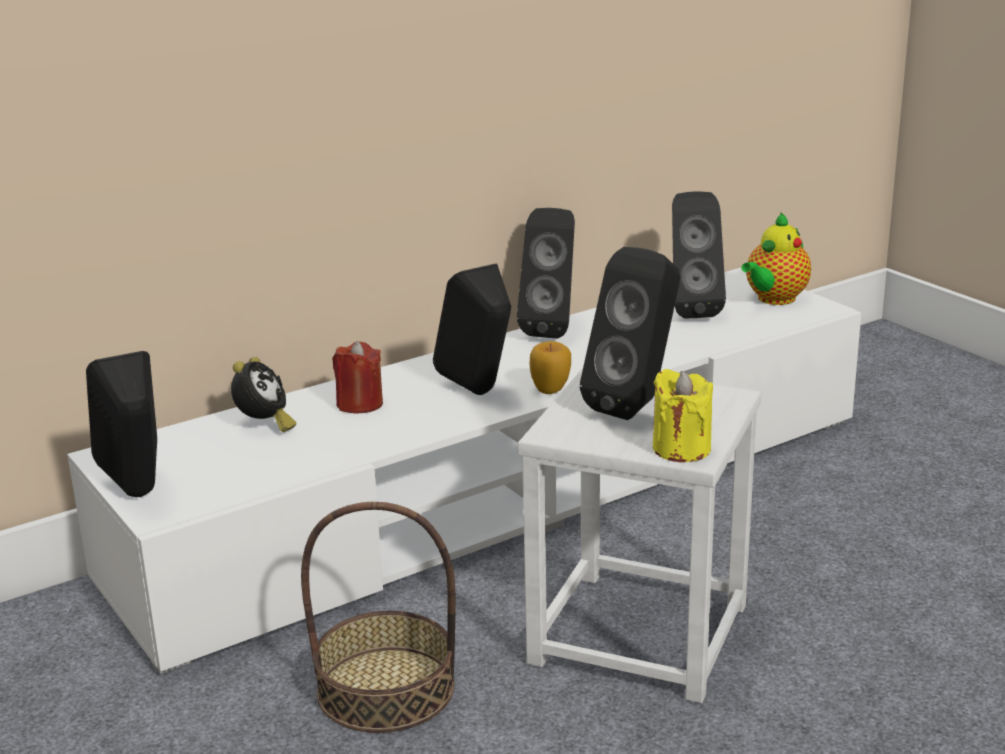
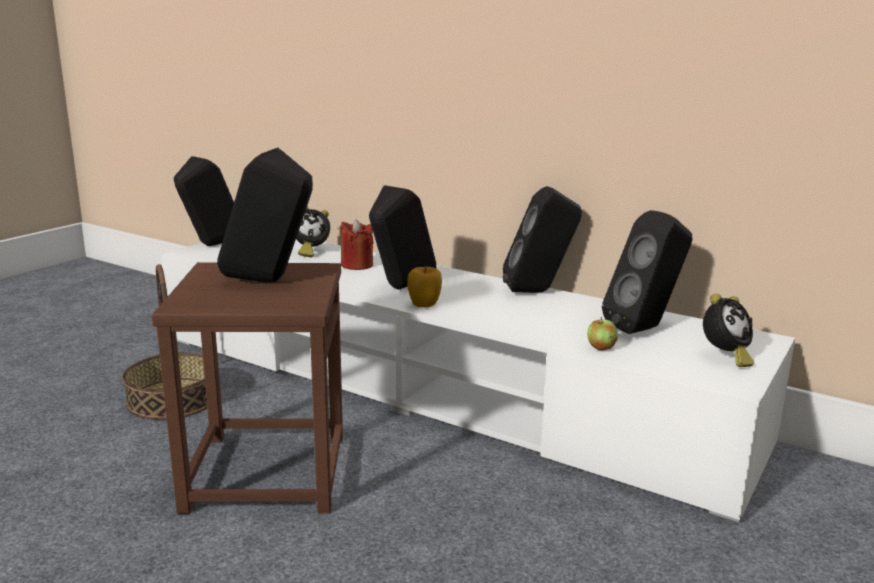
camera: 65 degrees right, 5 degrees down
white stool [518,368,762,703] -> brown stool [152,262,343,514]
yellow candle [653,369,713,462] -> none
teapot [741,212,811,305] -> alarm clock [703,294,754,367]
none -> apple [587,317,618,350]

